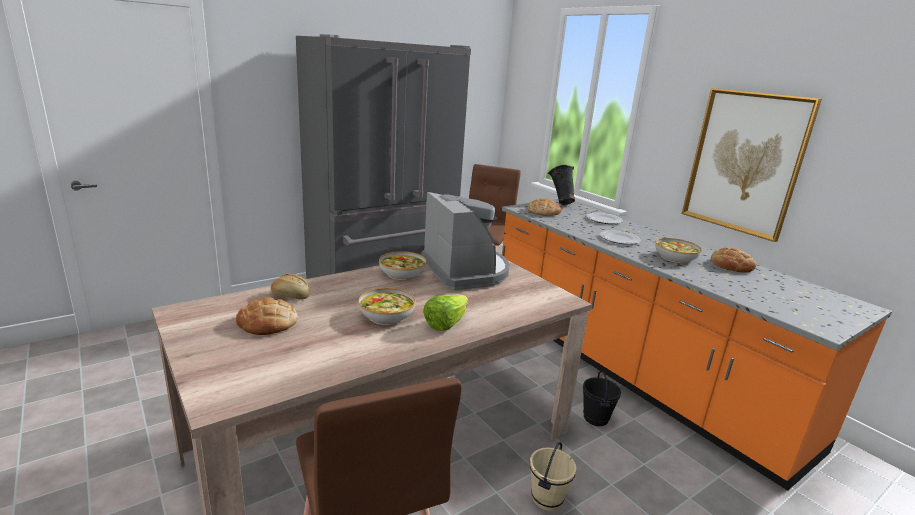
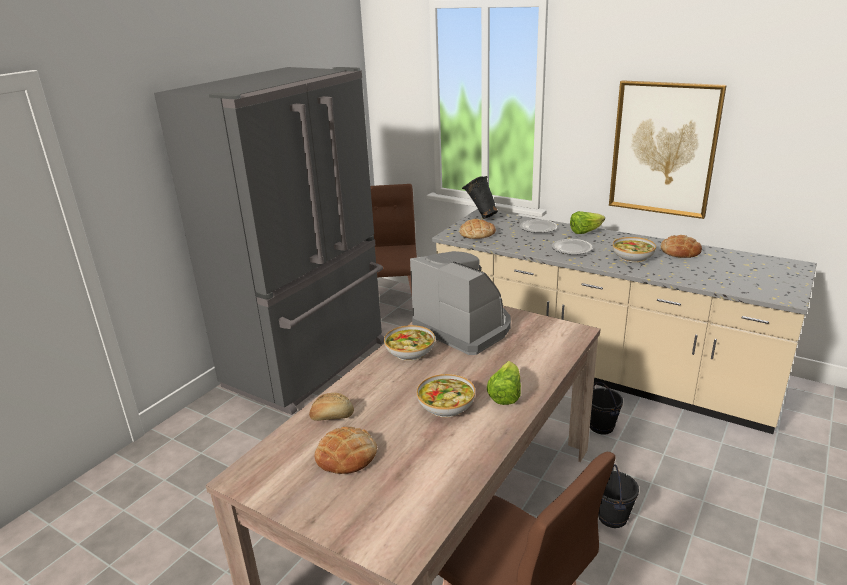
camera: 20 degrees left, 5 degrees up
orange counter [502,199,892,491] -> beige counter [432,209,817,434]
beige bucket [530,442,577,511] -> black bucket [598,464,639,528]
none -> lettuce [570,211,605,234]

